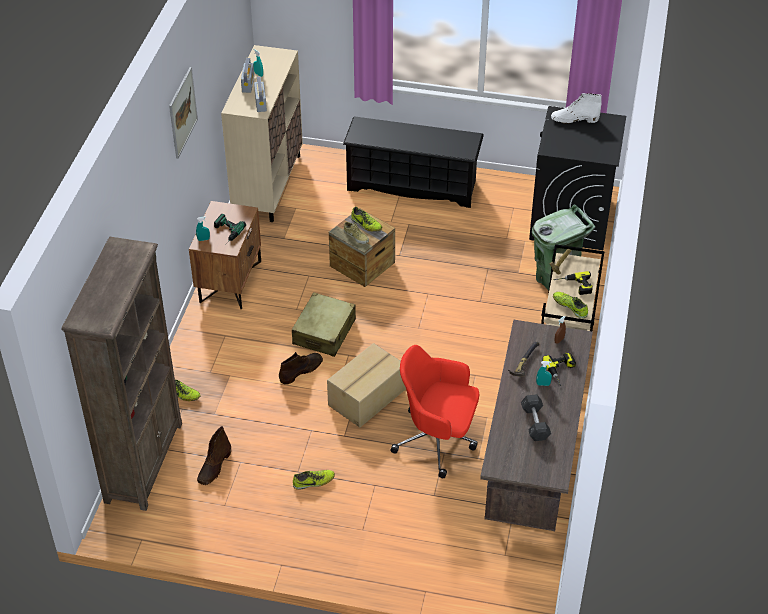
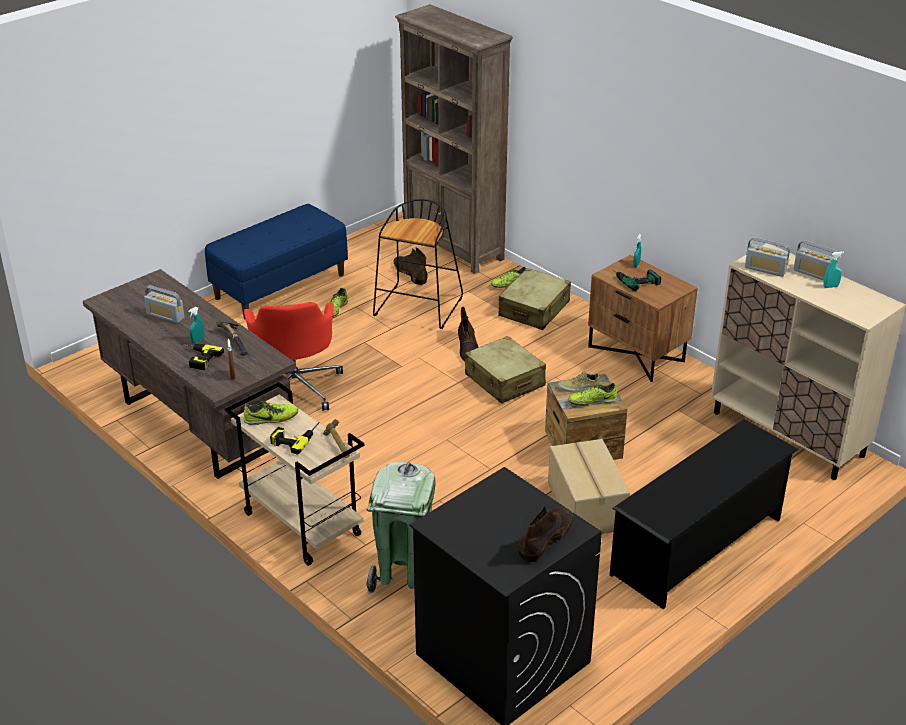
camera: 125 degrees right, 10 degrees down
picture [169,67,198,159] -> none
cardboard box [327,343,405,427] -> cardboard box moved to [548,439,630,534]
red office chair [390,345,480,478] -> red office chair turned 120 degrees clockwise [244,302,343,411]
grey dumbbell [521,394,551,441] -> radio [144,285,184,323]
white boot [551,93,602,124] -> brown boot [518,504,574,562]
none -> blue bench [205,204,348,320]
none -> black stool [373,199,463,329]
none -> beige suitcase [498,268,571,330]

